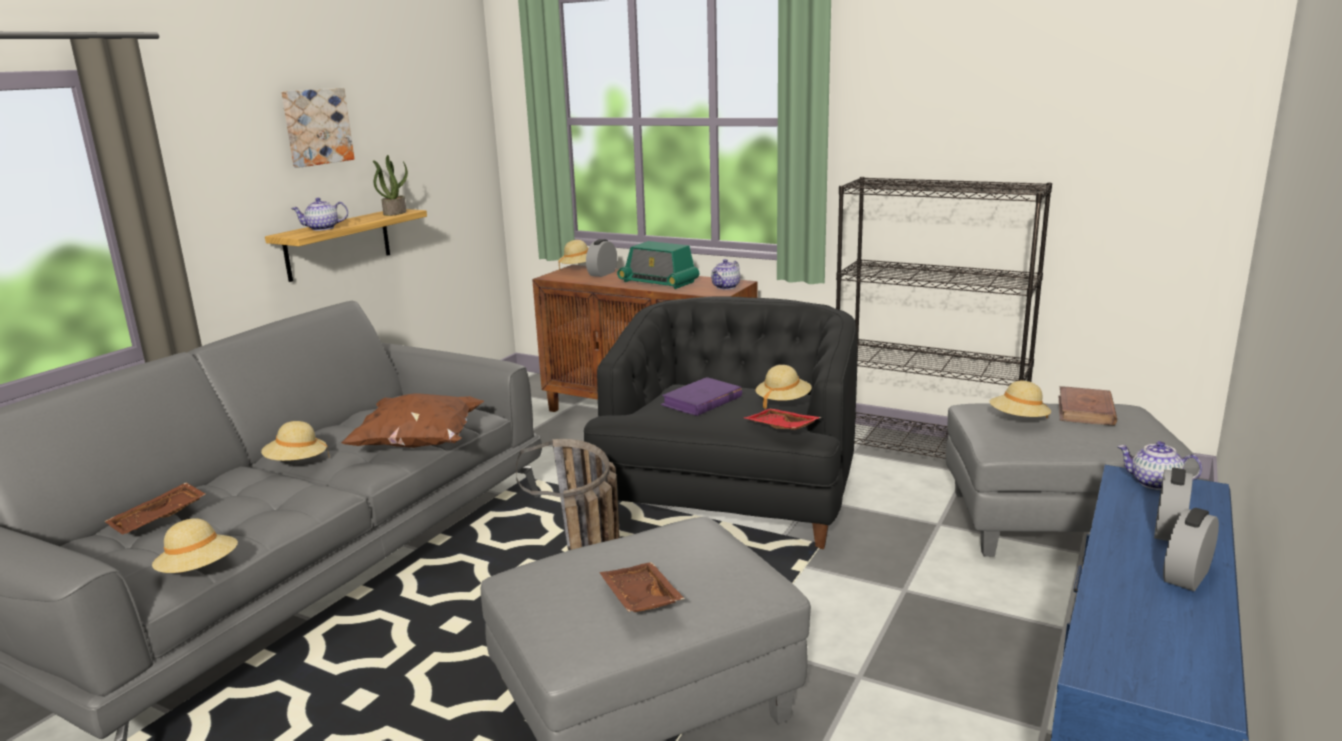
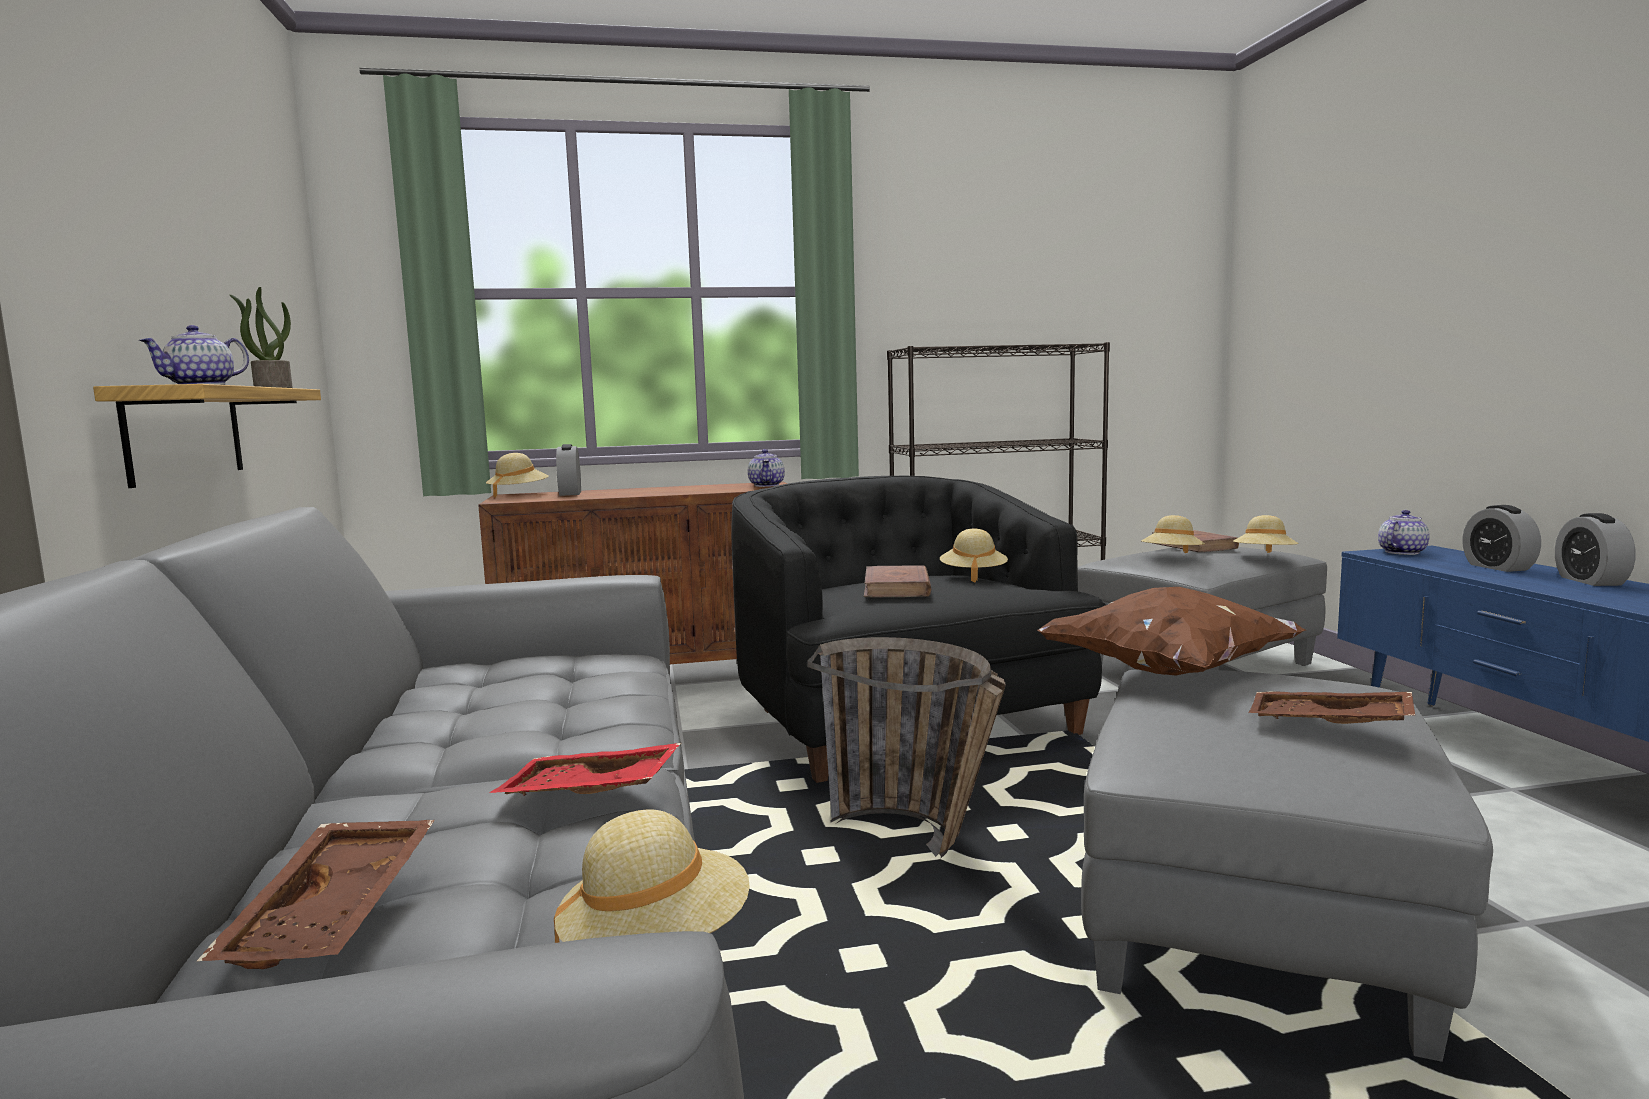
camera: 40 degrees left, 10 degrees down
beige hat [261,421,330,461] -> beige hat moved to [1233,515,1298,553]
picture [281,88,354,168] -> none
brown pillow [341,393,484,448] -> brown pillow moved to [1037,587,1305,676]
radio [617,241,699,289] -> none
purple book [661,377,742,416] -> brown book [864,565,931,597]
red tray [744,409,822,430] -> red tray moved to [490,743,681,796]
teapot [1117,441,1202,490] -> teapot turned 150 degrees clockwise [1378,510,1430,555]

